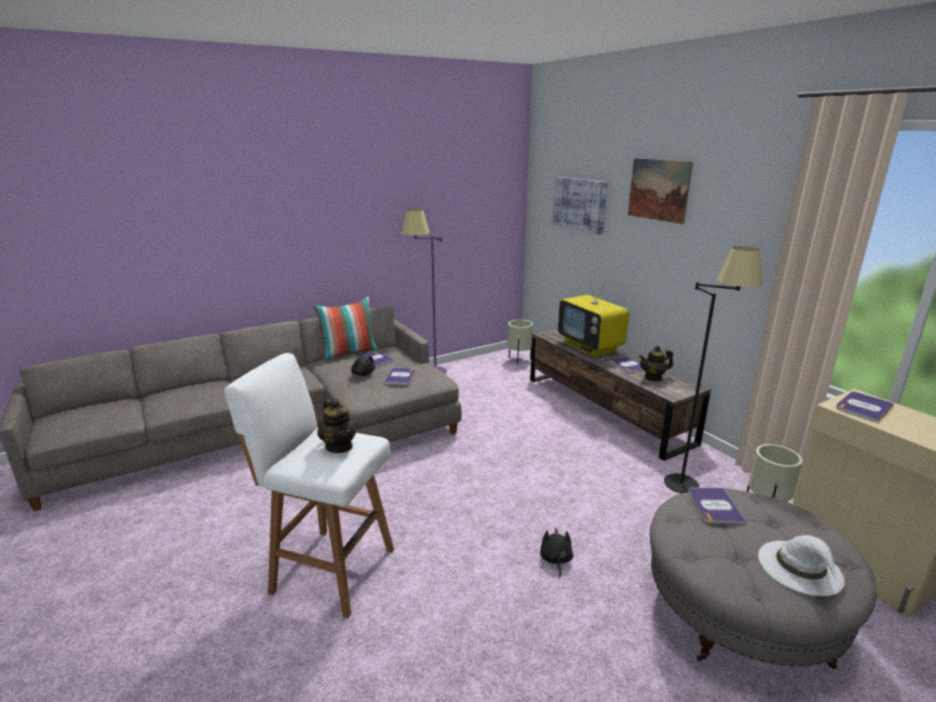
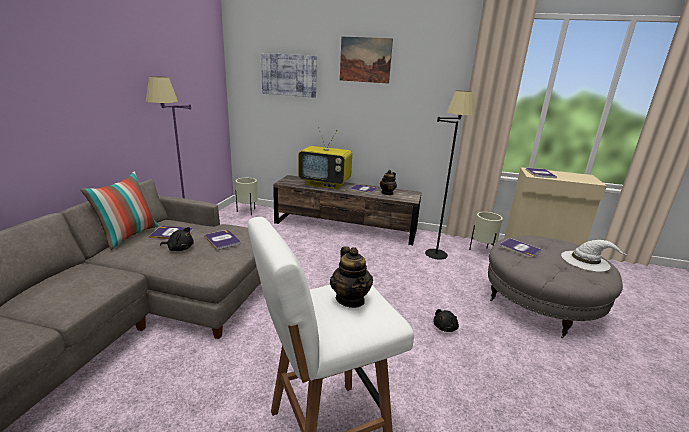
camera: 45 degrees left, 0 degrees up
teapot [317,399,358,453] -> teapot turned 60 degrees clockwise [330,247,373,308]
black plush toy [540,528,573,577] -> black plush toy turned 90 degrees counterclockwise [433,309,459,332]

